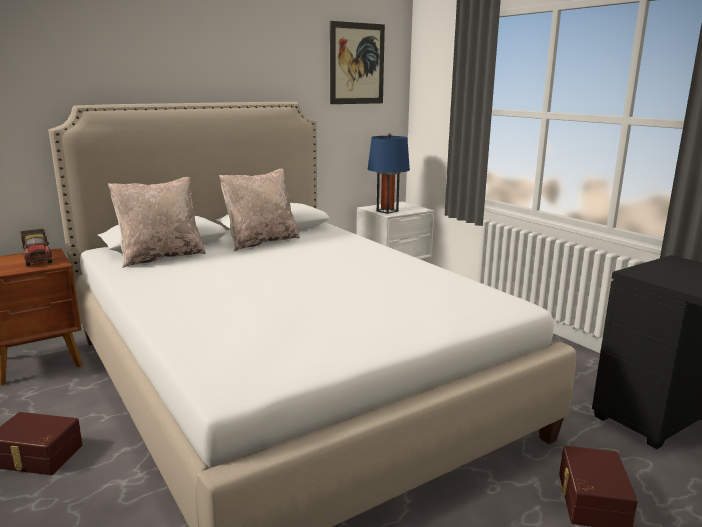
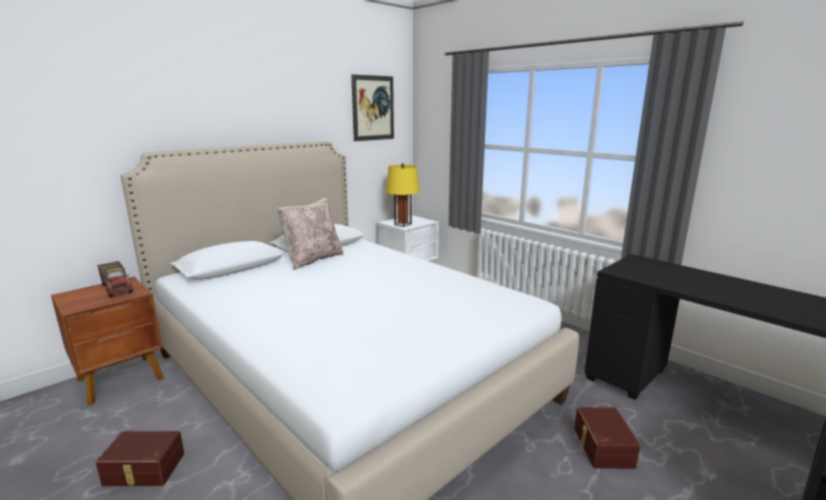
camera: 10 degrees left, 0 degrees up
beige pillow [108,177,206,268] -> none
blue table lamp [368,133,410,214] -> yellow table lamp [386,163,420,227]

